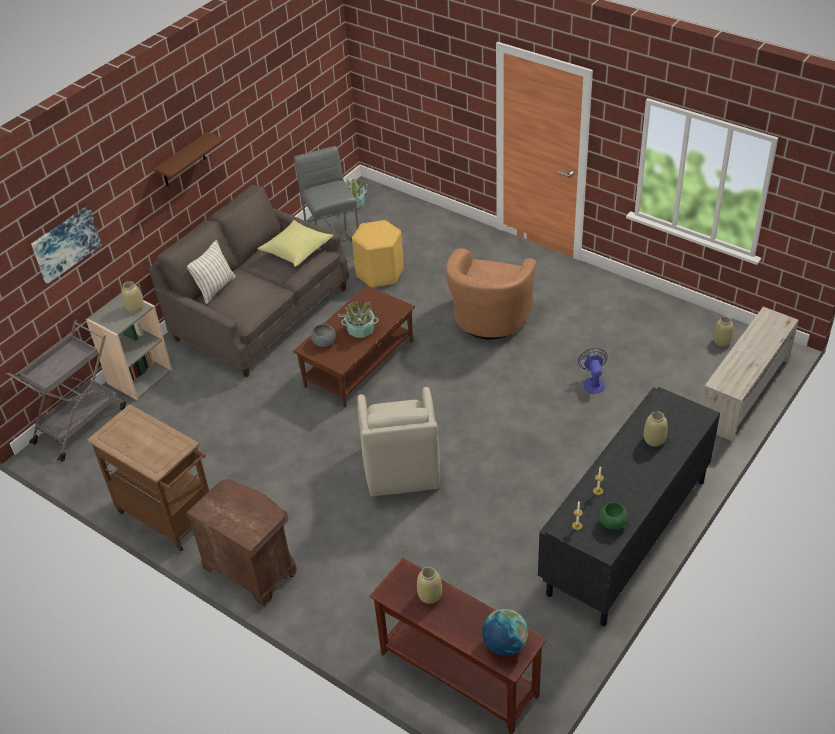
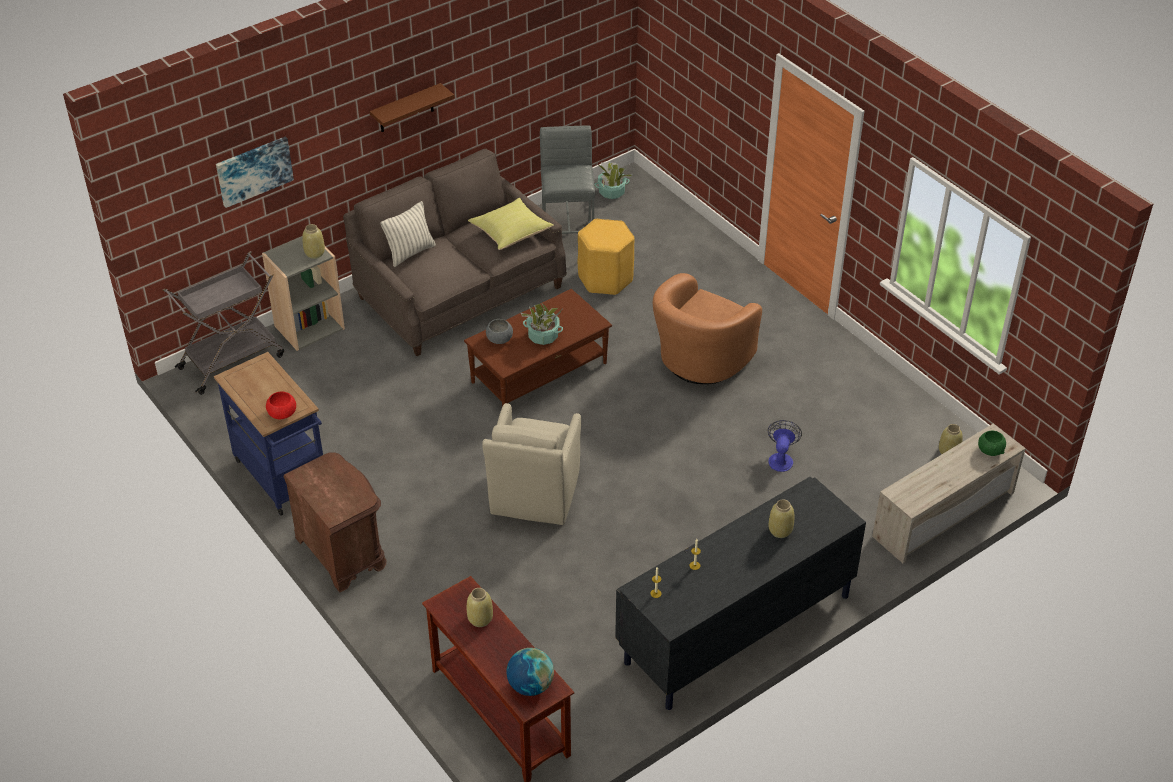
camera: 15 degrees right, 0 degrees up
brown cart [87,404,209,551] -> blue cart [214,352,323,516]
green bowl [599,502,628,530] -> green bowl moved to [978,431,1006,456]
none -> red bowl [266,392,296,419]

